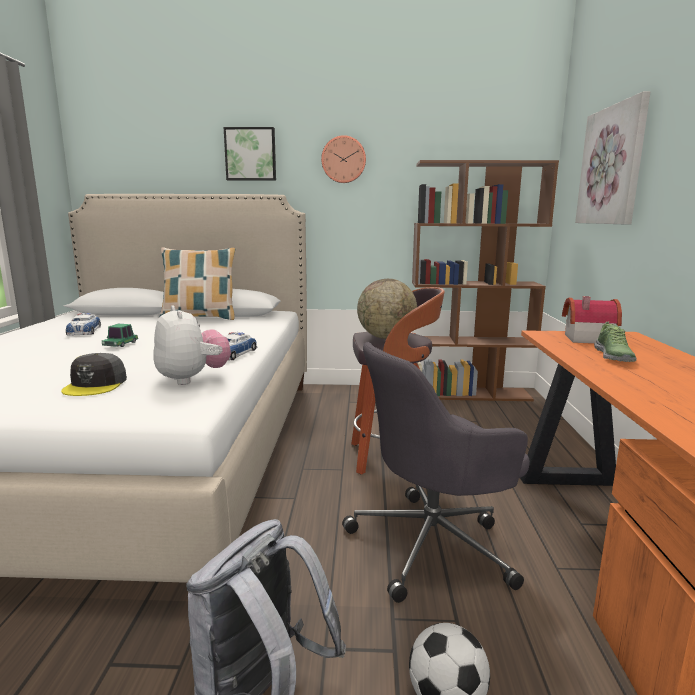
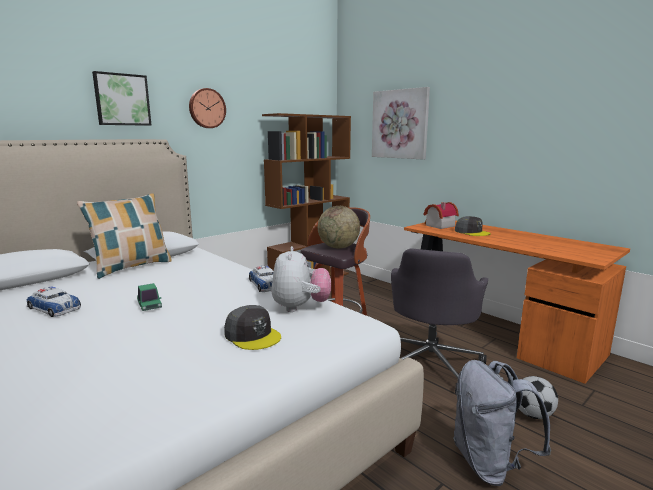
camera: 45 degrees left, 0 degrees up
plush toy [153,305,231,385] -> plush toy turned 75 degrees clockwise [271,246,331,312]
shoe [594,322,637,362] -> grey cap [455,216,491,236]

